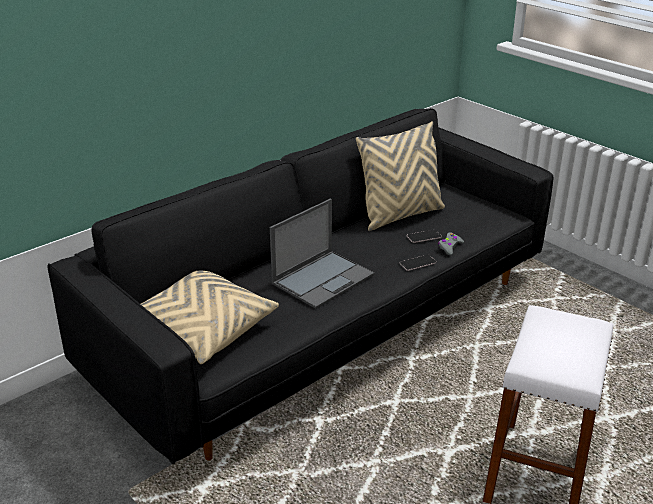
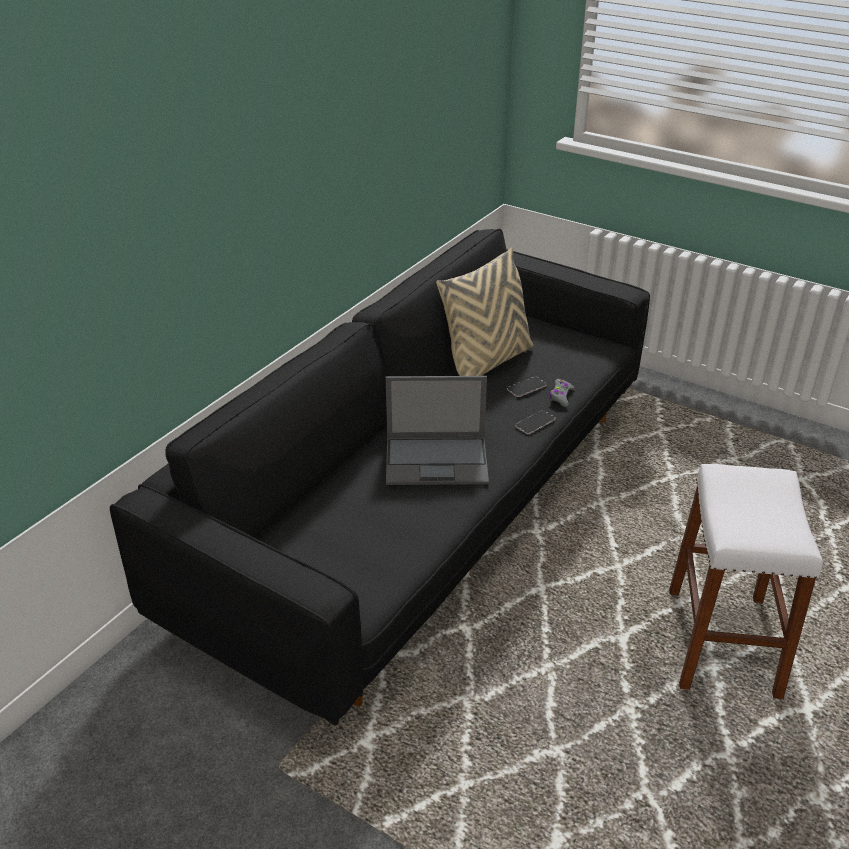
camera: 15 degrees left, 5 degrees up
beige pillow [141,271,279,364] -> none
laptop [270,199,374,309] -> laptop turned 60 degrees clockwise [386,376,489,485]

